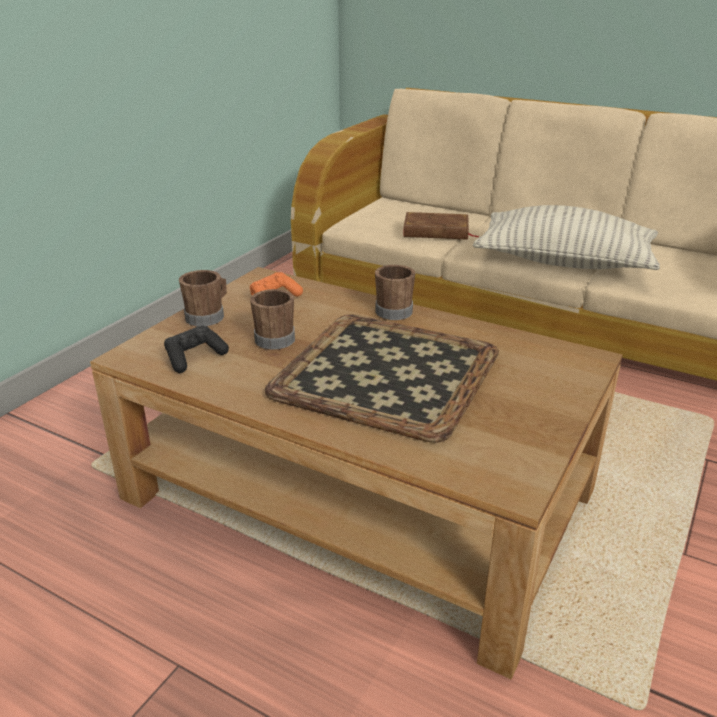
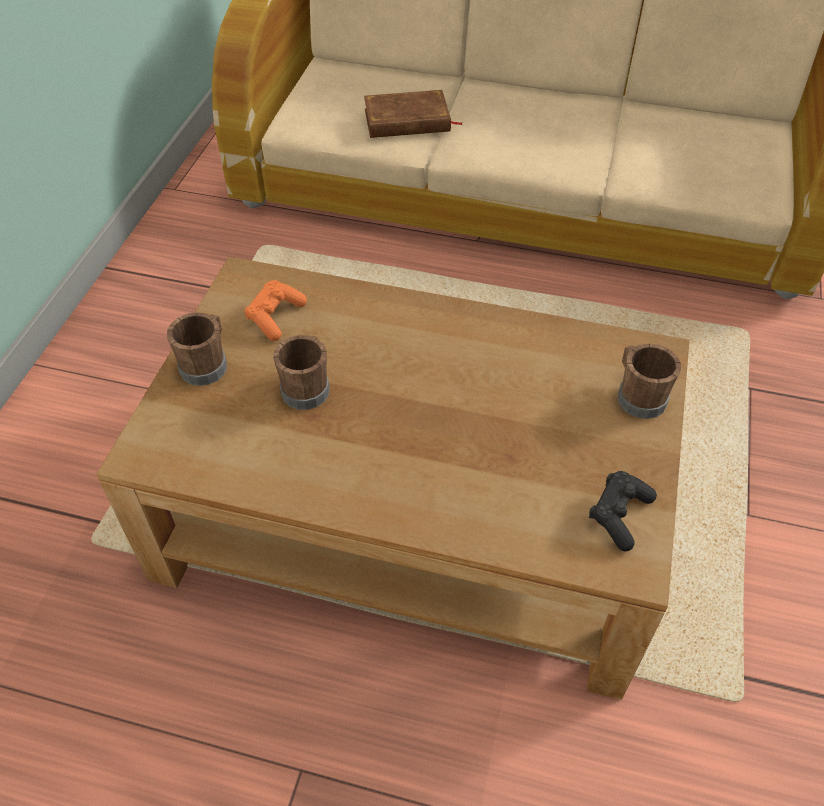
camera: 15 degrees left, 20 degrees up
black game controller [164,325,229,373] -> black game controller moved to [589,471,657,551]
tray [265,314,499,443] -> none
brown mug [375,265,415,320] -> brown mug moved to [618,343,681,419]
pillow [473,205,660,270] -> none

